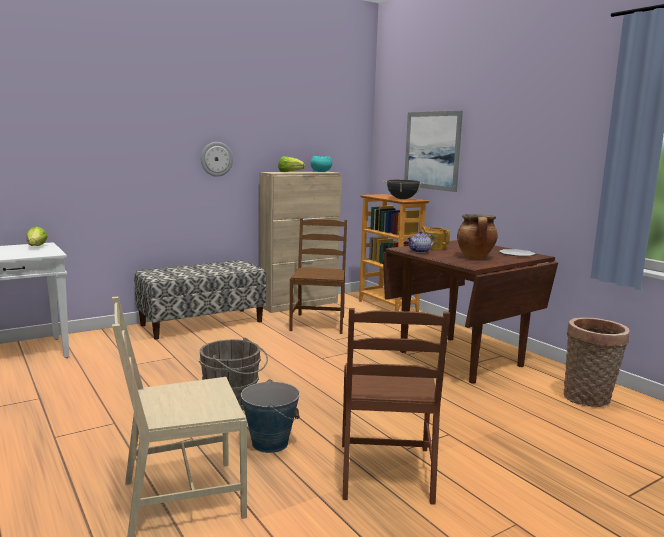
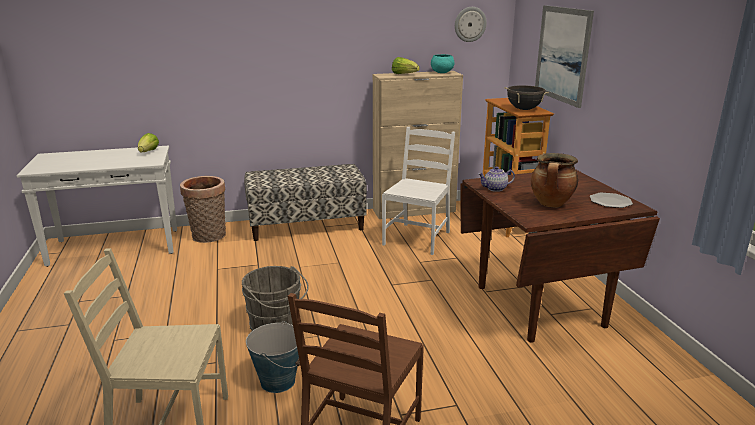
camera: 20 degrees right, 10 degrees up
wall clock [201,142,233,177] -> wall clock moved to [455,7,487,42]
brown chair [289,218,347,334] -> white chair [382,127,455,255]
teapot [422,226,450,250] -> none
basket [564,317,630,407] -> basket moved to [180,176,226,243]

